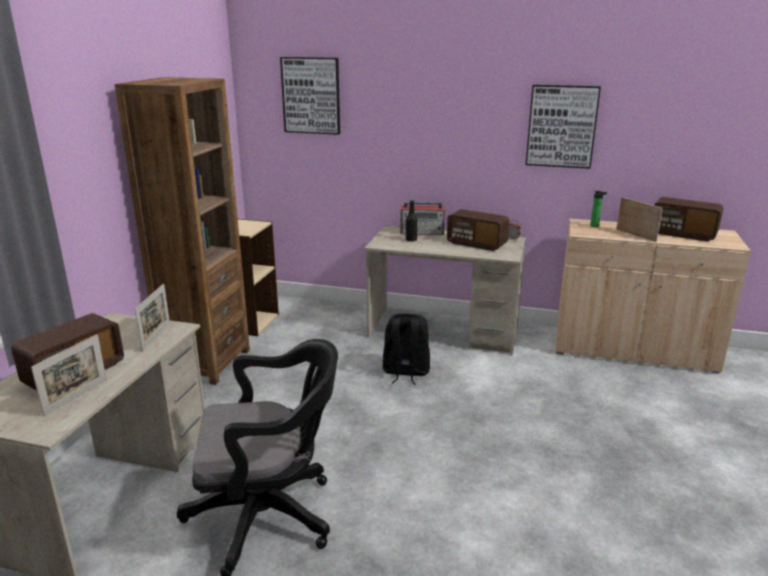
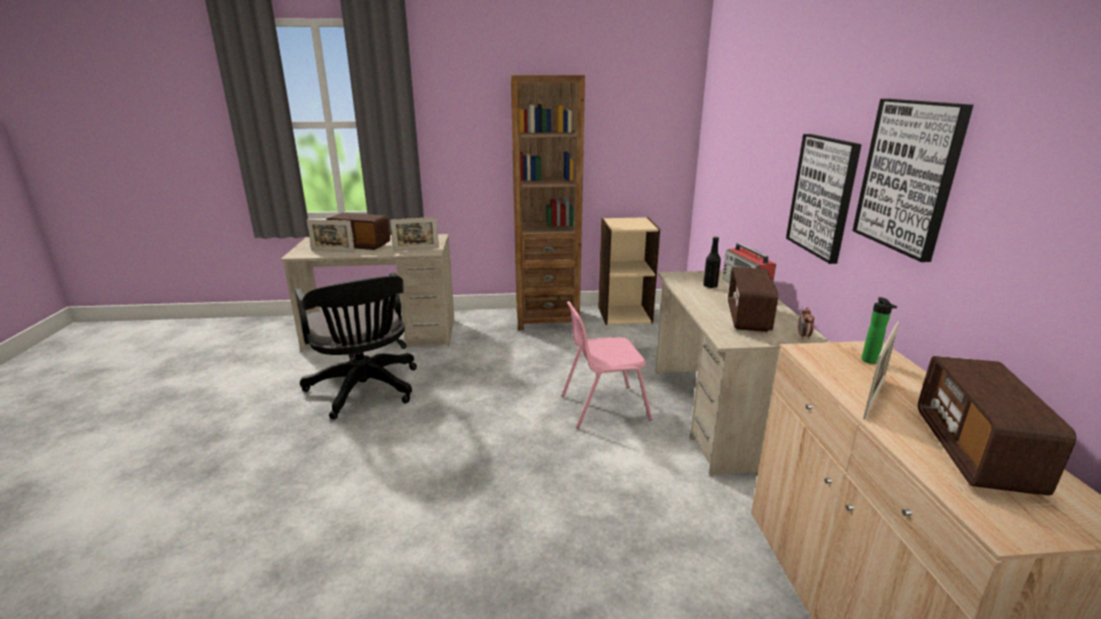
camera: 70 degrees right, 0 degrees up
picture [280,57,340,135] -> picture moved to [786,134,862,264]
black backpack [383,313,430,385] -> pink chair [561,301,652,429]

